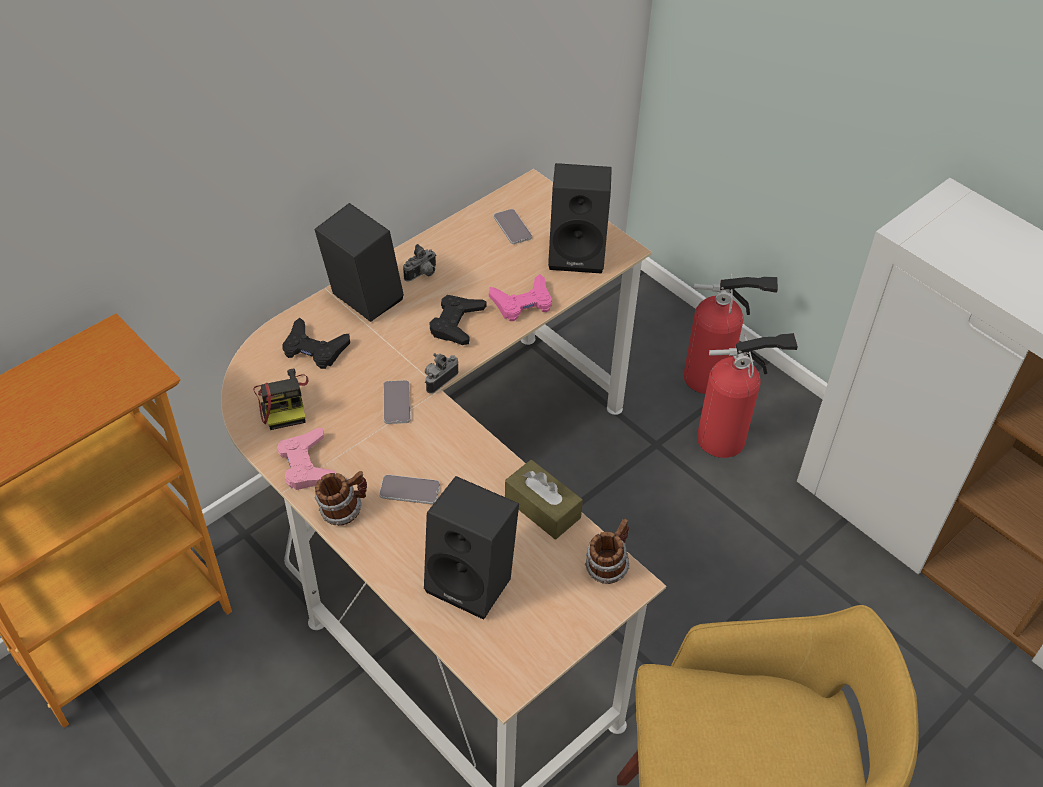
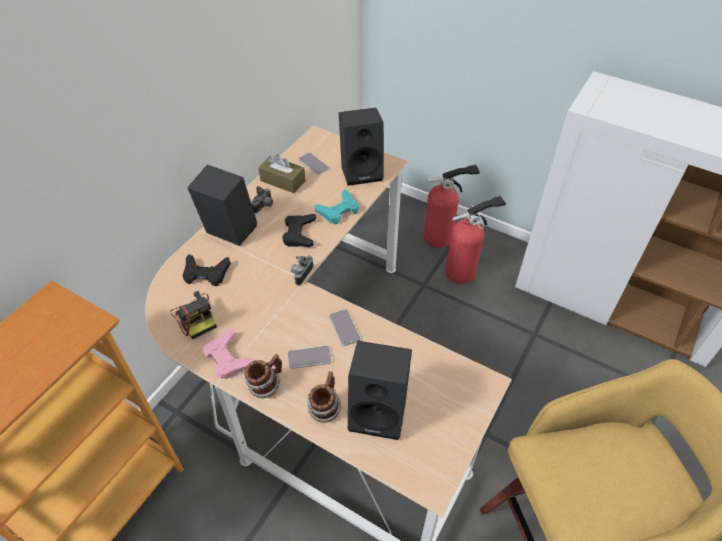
camera: 15 degrees left, 0 degrees up
phone [383,380,411,424] -> phone moved to [329,309,361,346]
pink game controller [489,274,552,321] -> turquoise game controller [315,189,359,224]
brown tissue box [505,460,583,539] -> brown tissue box moved to [258,154,305,193]
mug [585,518,630,584] -> mug moved to [308,371,342,423]

